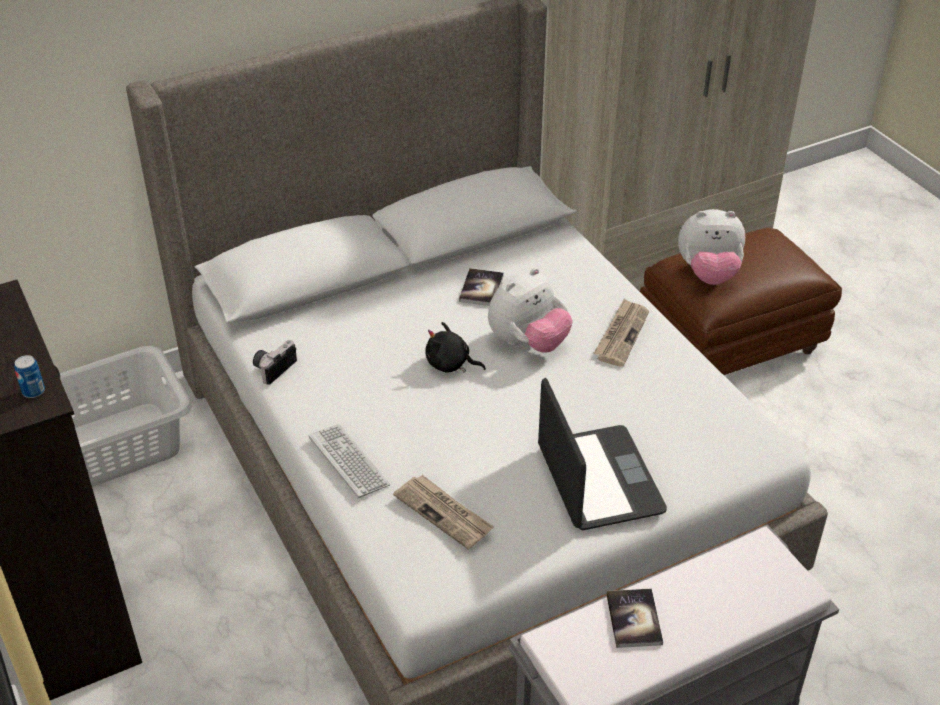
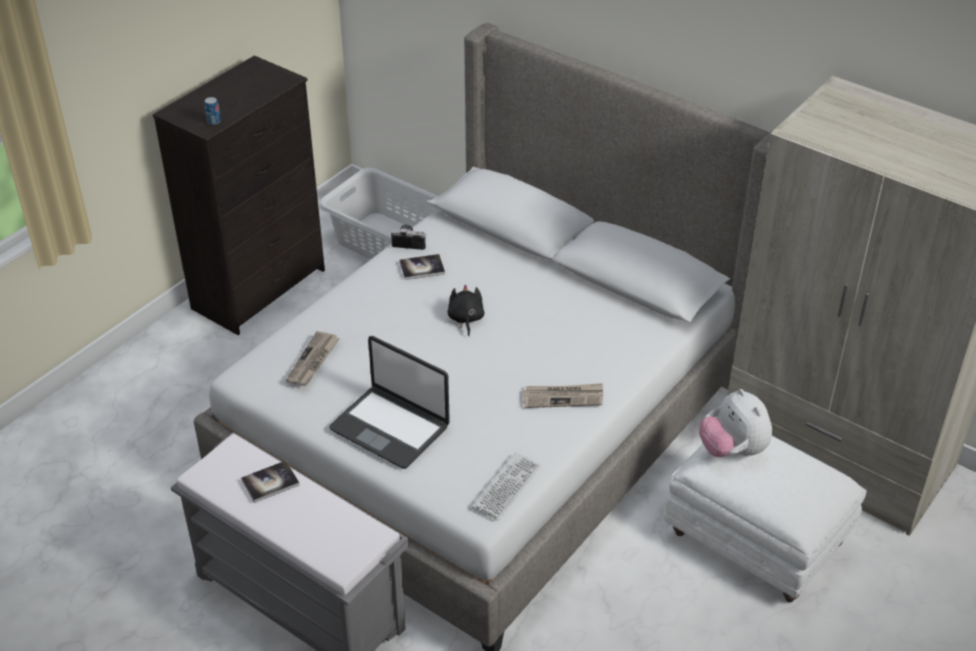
camera: 65 degrees right, 0 degrees up
keyboard [309,424,390,498] -> keyboard moved to [472,452,541,521]
book [459,268,504,306] -> book moved to [399,254,445,280]
plush toy [488,268,573,353] -> none
laptop [538,378,667,530] -> laptop turned 75 degrees clockwise [329,336,450,469]
brown ottoman [640,228,842,375] -> white ottoman [664,436,867,602]

